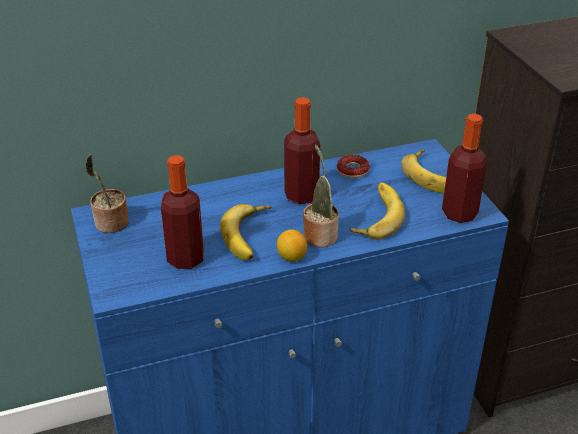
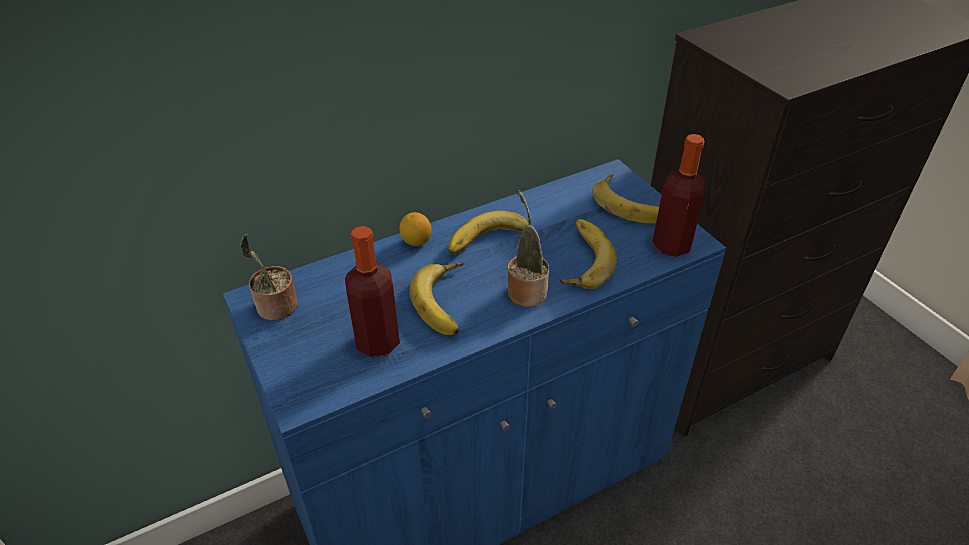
camera: 10 degrees left, 5 degrees up
lemon [277,229,307,262] -> lemon moved to [399,212,432,246]
bottle [284,97,320,204] -> banana [448,211,529,255]
donut [337,155,370,178] -> none

